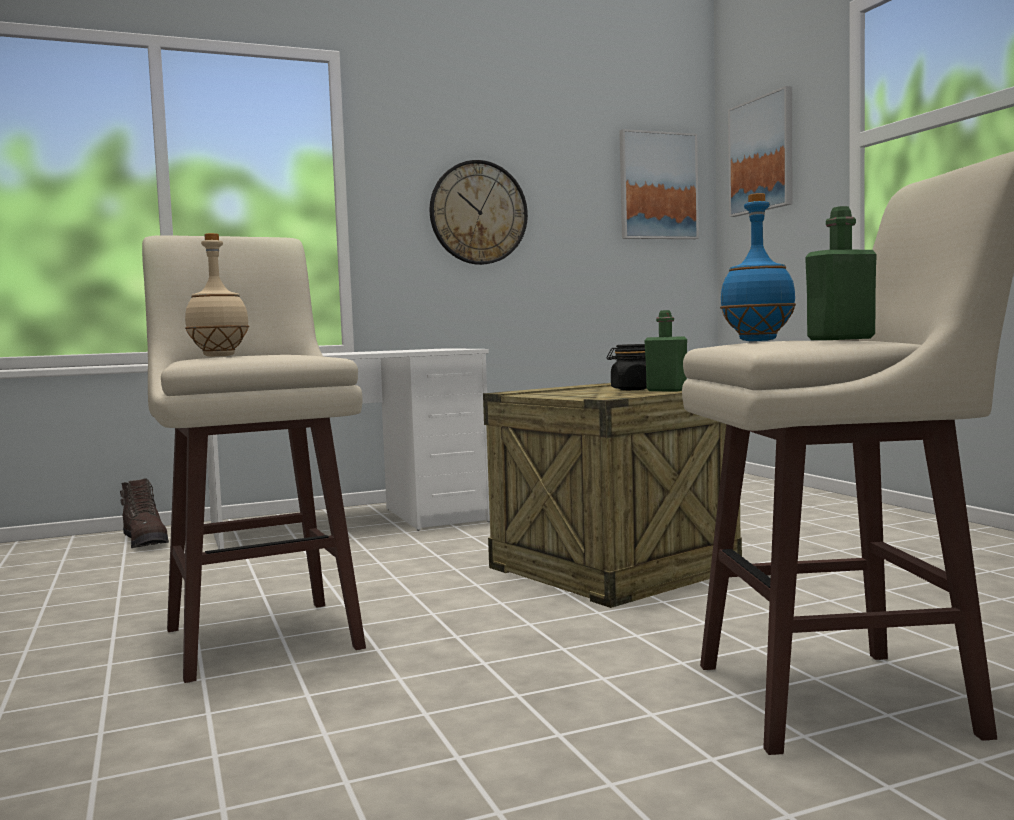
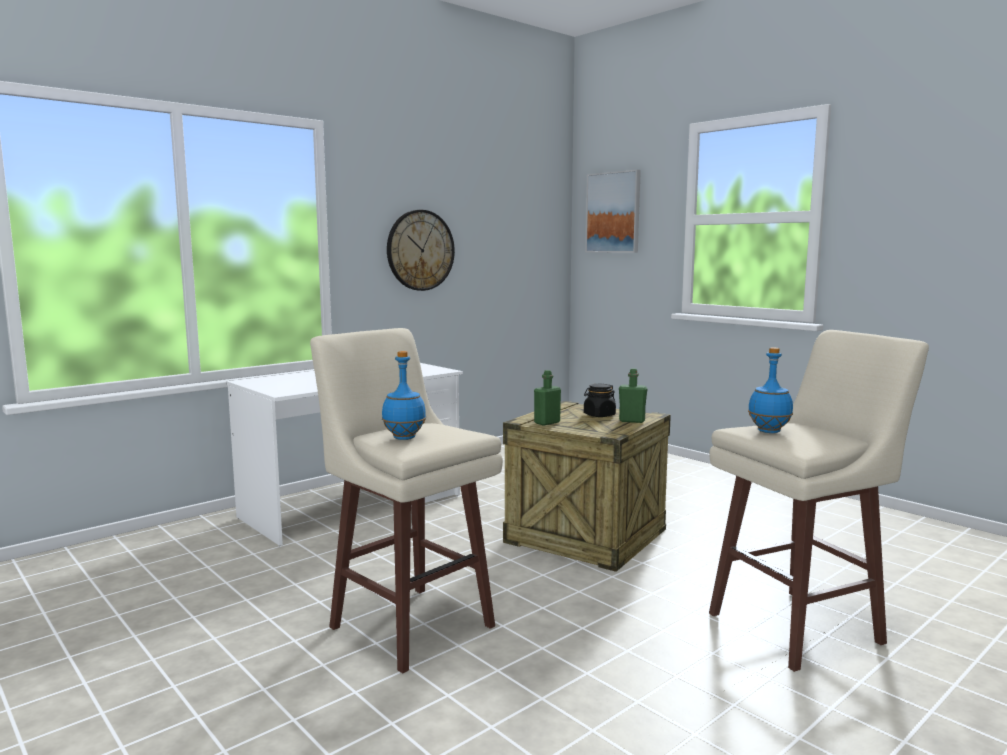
camera: 20 degrees left, 5 degrees up
brown boot [120,478,169,548] -> none
beige bottle [185,233,249,357] -> blue bottle [382,351,426,440]
picture [619,129,699,239] -> none
green bottle [805,206,877,340] -> green bottle moved to [534,370,561,425]

